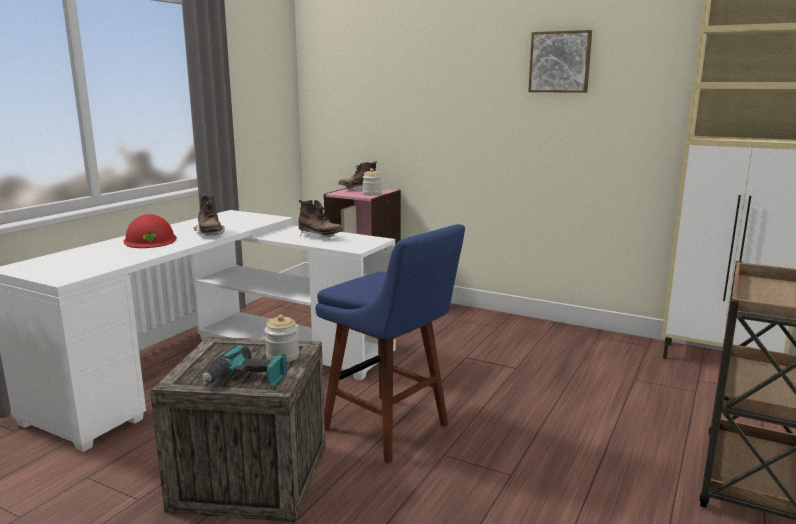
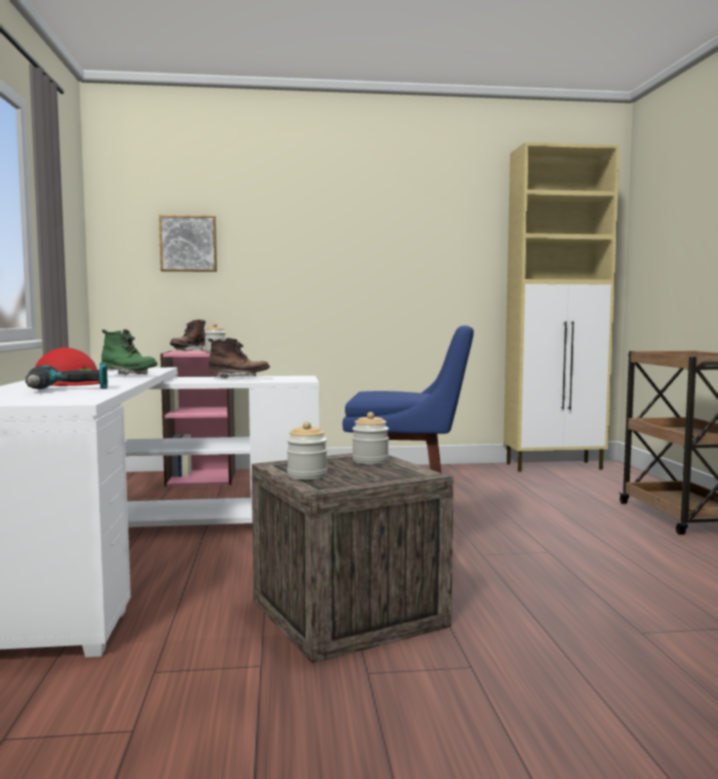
camera: 35 degrees left, 10 degrees down
brown boot [194,194,225,235] -> green boot [101,329,158,375]
power drill [201,345,287,386] -> power drill moved to [25,362,108,389]
picture [528,30,592,93] -> picture moved to [159,215,217,272]
none -> jar [287,421,327,480]

